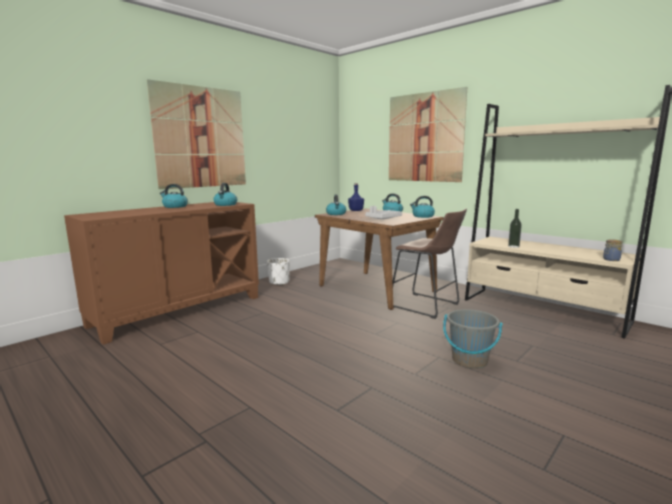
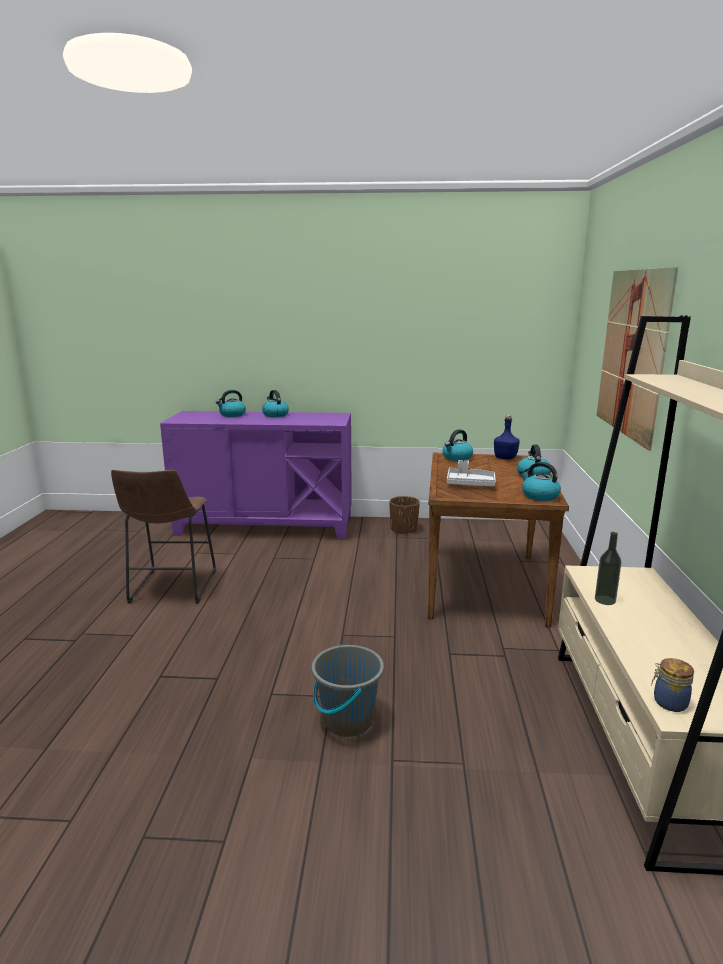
camera: 50 degrees right, 5 degrees up
brown cabinet [64,202,259,345] -> purple cabinet [160,411,352,540]
picture [147,79,246,189] -> none
kettle [213,183,237,206] -> kettle moved to [216,390,246,417]
white planter [267,258,290,285] -> brown planter [389,496,420,534]
brown stool [393,209,467,319] -> brown stool moved to [111,470,216,604]

